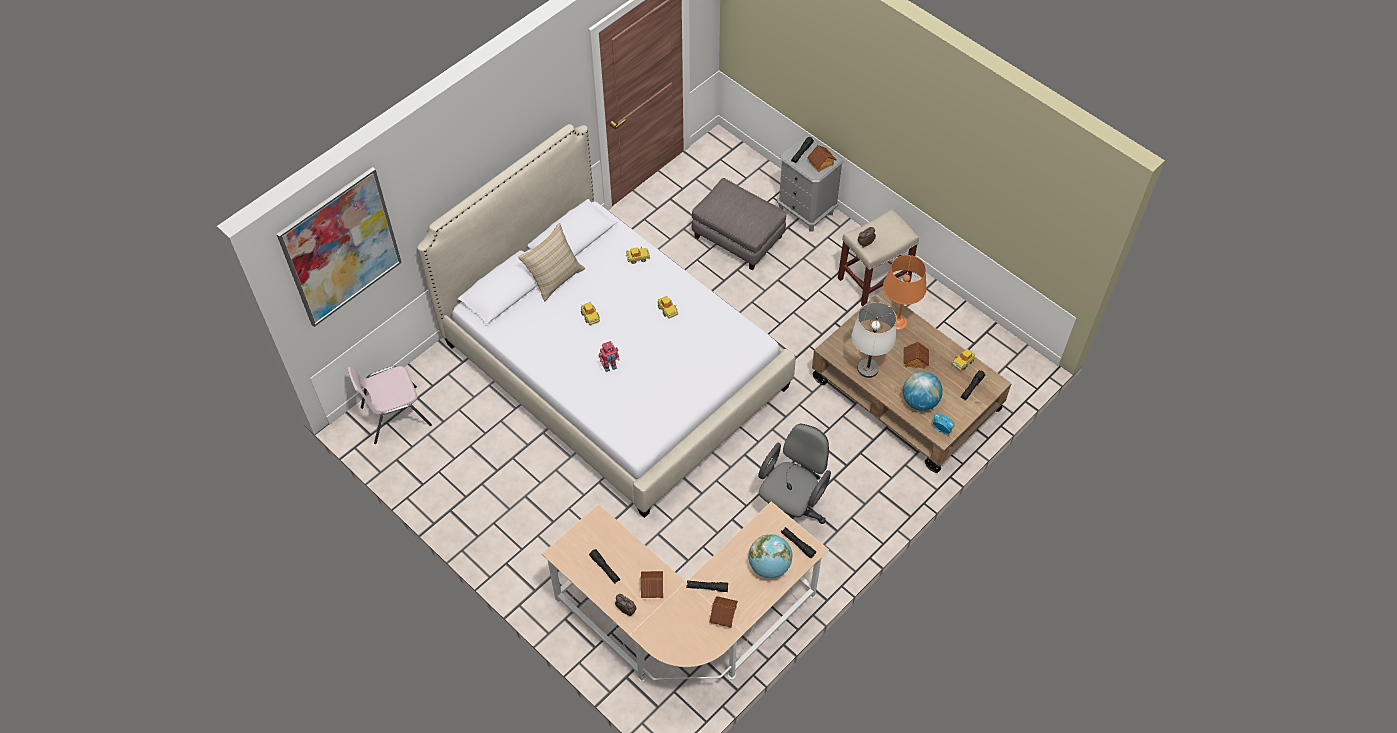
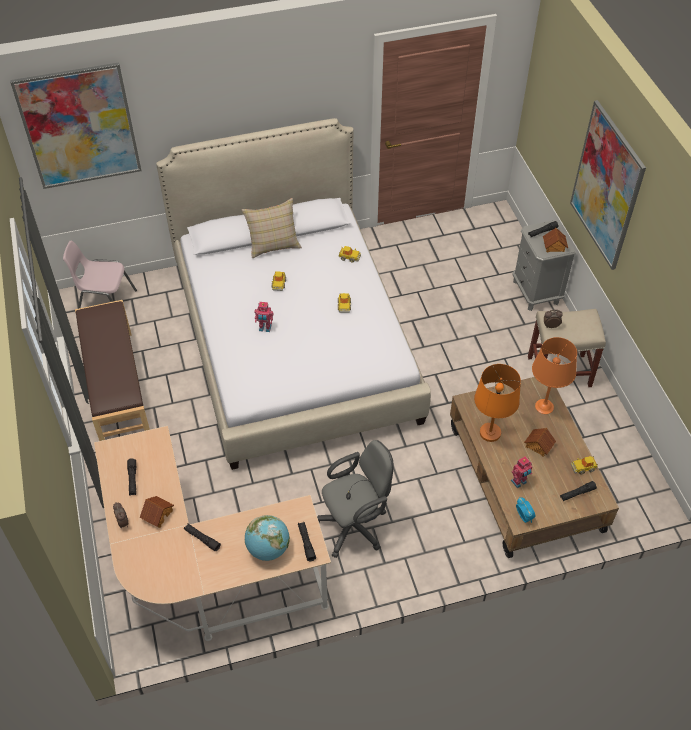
camera: 30 degrees right, 5 degrees down
grey ottoman [692,178,787,270] -> none
toy house [710,596,738,628] -> none
white table lamp [851,302,896,378] -> orange table lamp [474,364,521,442]
globe [903,371,943,411] -> toy robot [511,456,532,488]
none -> brown bench [75,300,150,441]
none -> picture [570,100,646,270]

